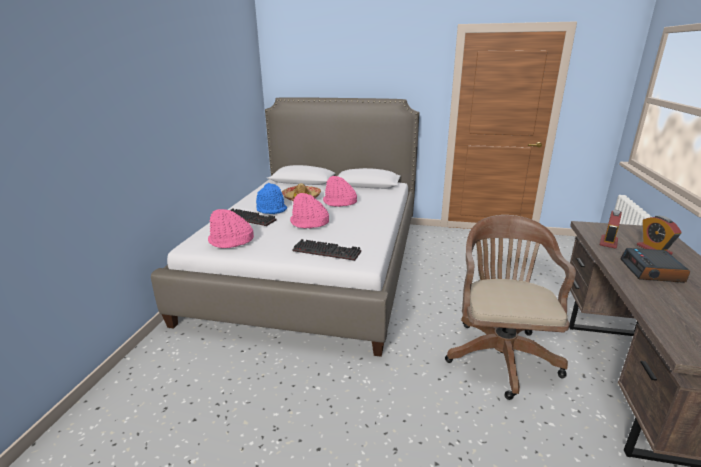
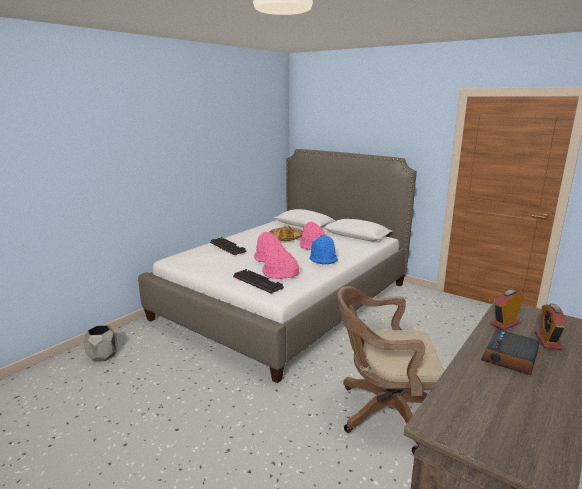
camera: 25 degrees right, 5 degrees down
pink hat [208,209,254,248] -> pink hat moved to [262,245,299,279]
blue hat [256,183,287,214] -> blue hat moved to [309,234,338,264]
brown office chair [445,215,576,400] -> brown office chair turned 120 degrees counterclockwise [337,286,444,454]
none -> grey planter [84,325,118,362]

